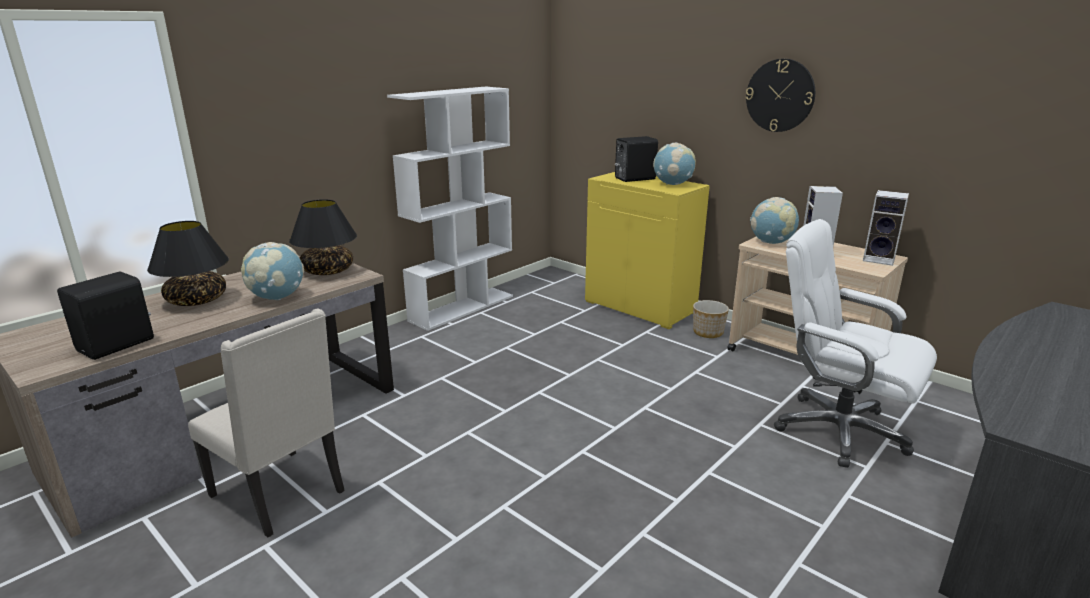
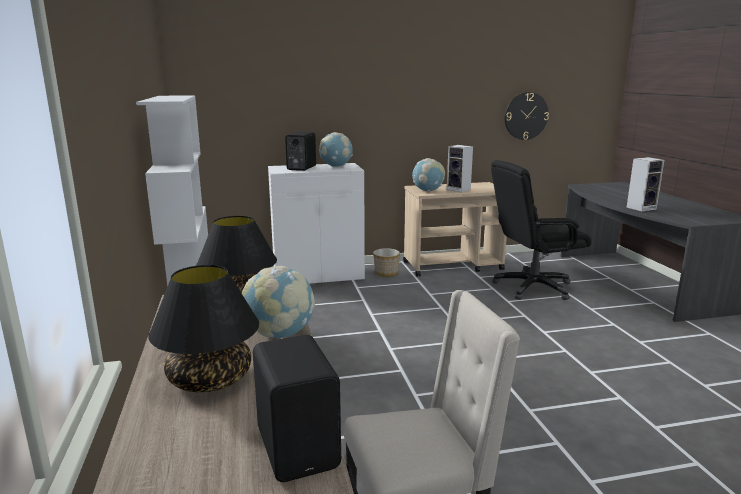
camera: 55 degrees left, 5 degrees down
yellow cabinet [585,172,710,329] -> white cabinet [268,163,365,284]
wall clock [746,59,815,132] -> wall clock moved to [505,92,549,140]
white office chair [774,219,937,468] -> black office chair [491,160,591,300]
speaker [863,190,909,266] -> speaker moved to [626,157,664,211]

